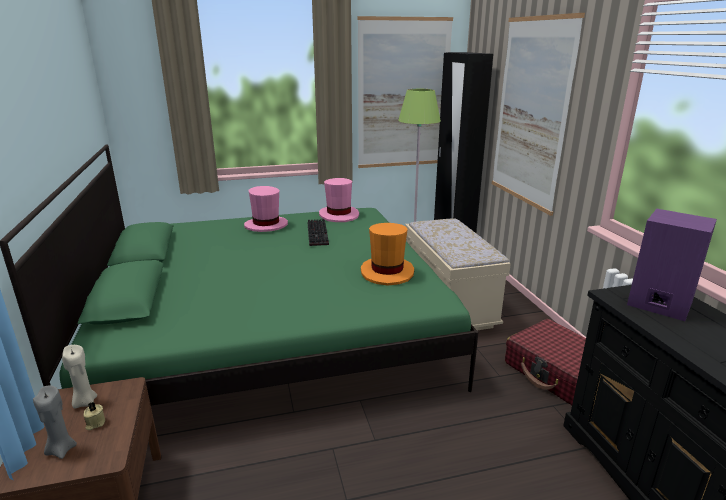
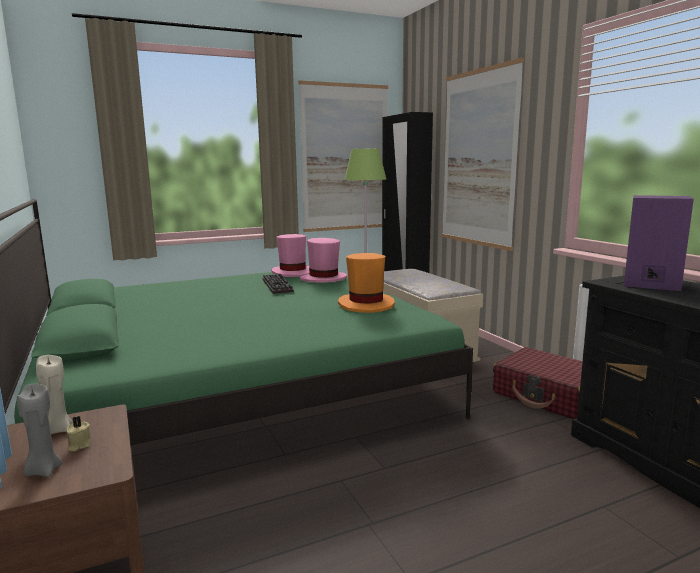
camera: 10 degrees left, 10 degrees down
pink hat [244,186,288,232] -> pink hat moved to [300,238,347,283]

